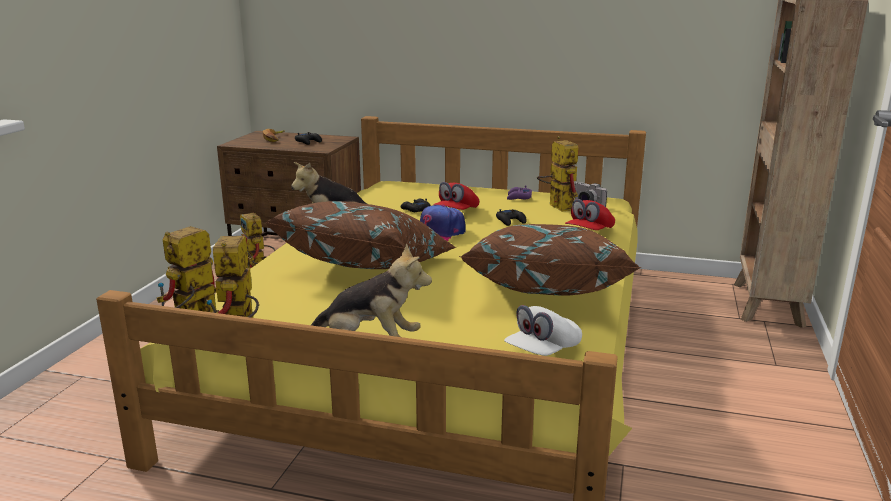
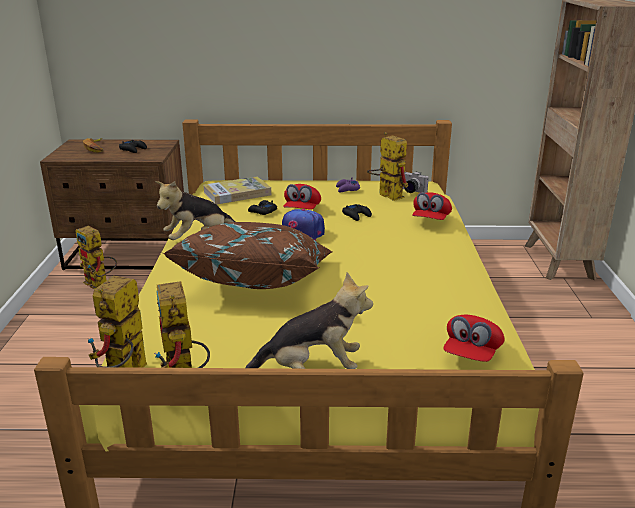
camera: 15 degrees left, 5 degrees up
brown pillow [459,224,642,296] -> none
white cap [504,305,582,356] -> red cap [443,315,505,362]
none -> book [203,176,271,205]

